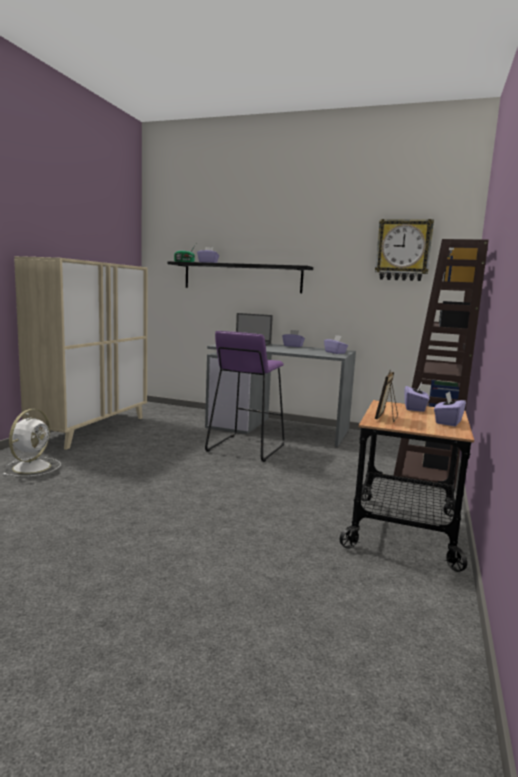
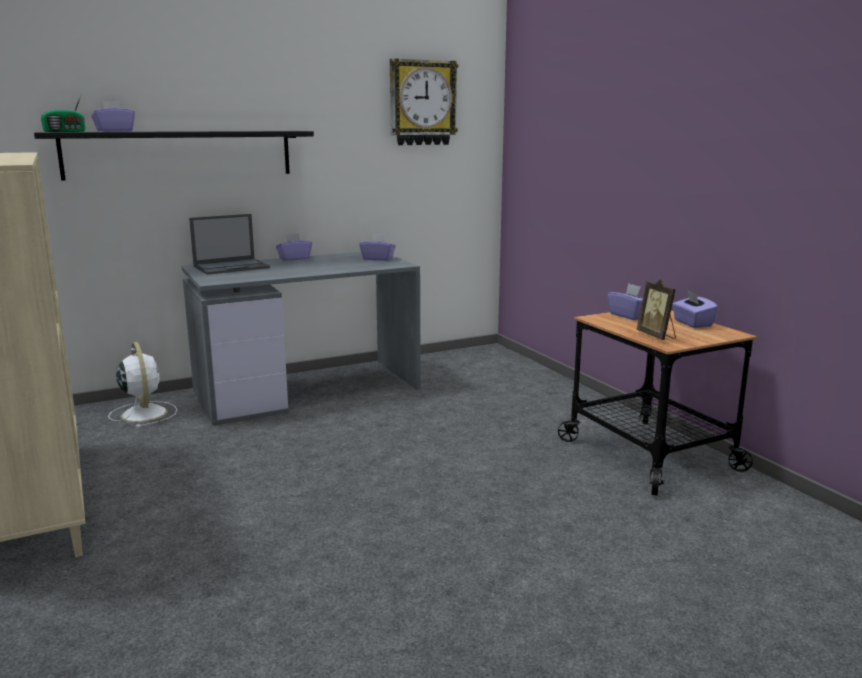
camera: 45 degrees left, 5 degrees up
white fan [3,409,60,476] -> white fan moved to [108,342,177,428]
purple stool [205,331,284,462] -> none
brown bookcase [393,239,489,488] -> none

